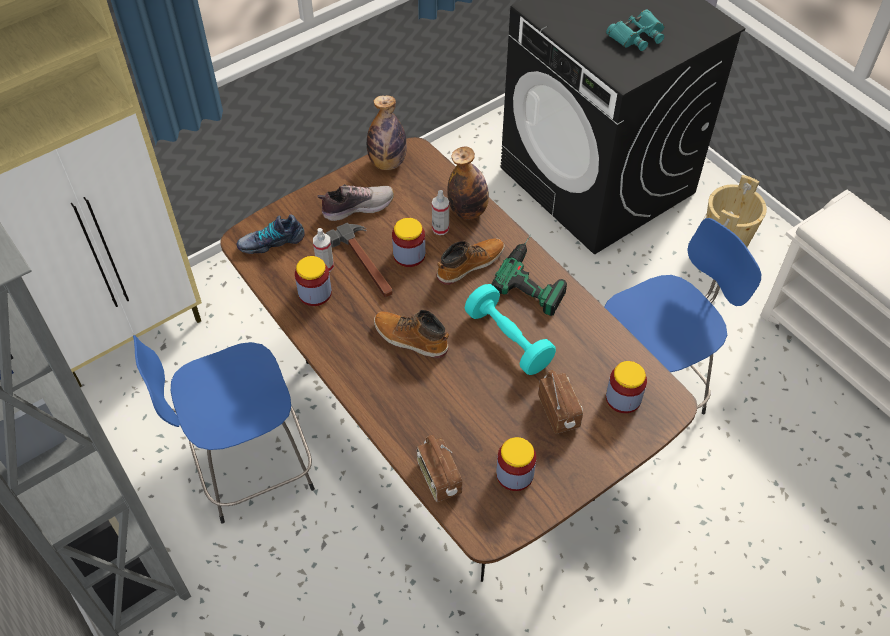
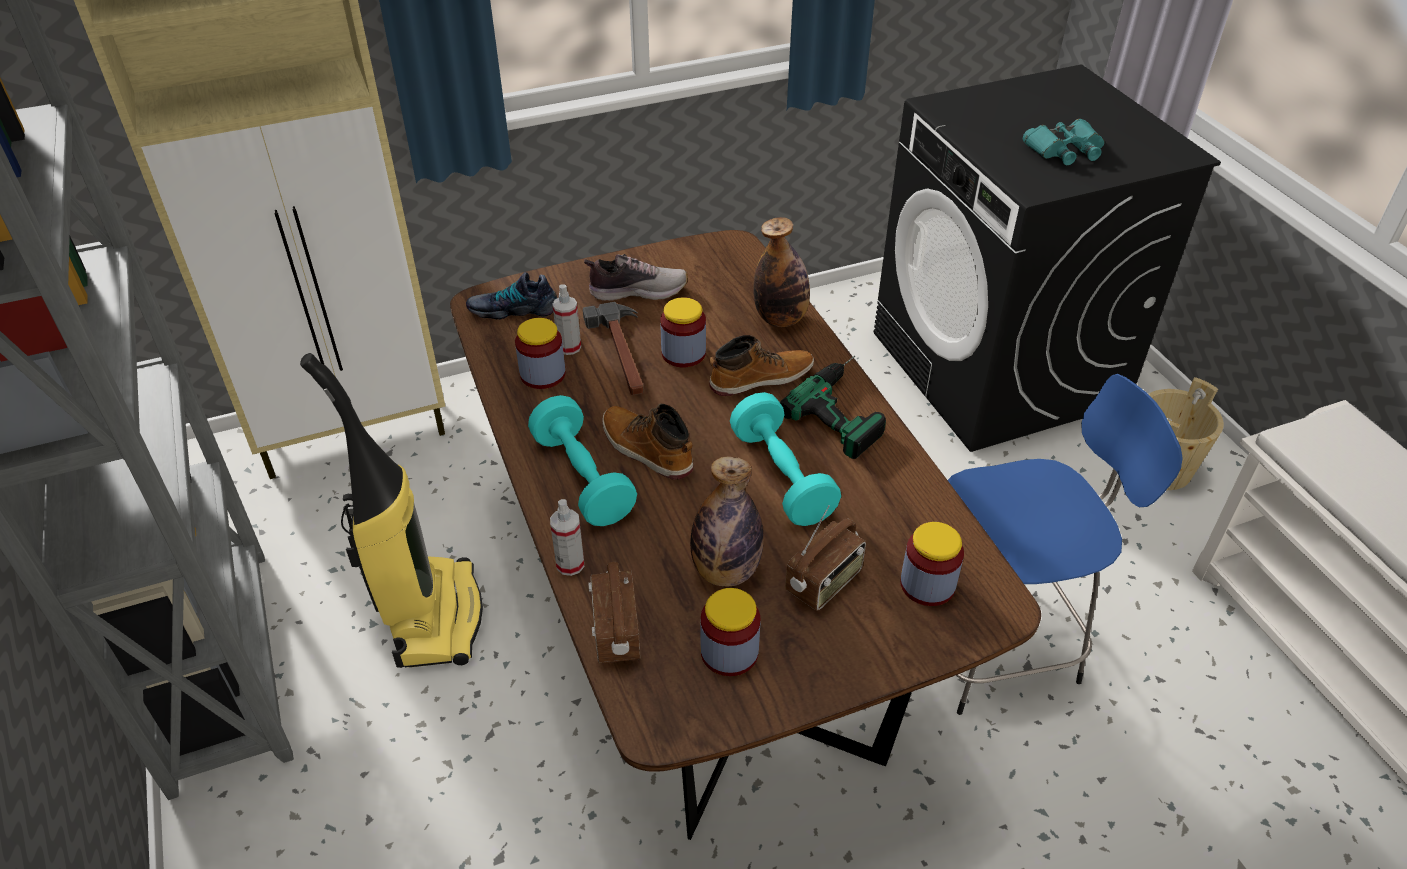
camera: 15 degrees right, 10 degrees down
blue stool [133,335,315,524] -> vacuum cleaner [300,353,483,668]
bottle [367,95,407,170] -> bottle moved to [690,456,764,586]
spray bottle [432,190,449,235] -> spray bottle moved to [550,499,584,576]
radio [538,370,583,434] -> radio turned 45 degrees clockwise [785,505,866,611]
none -> turquoise dumbbell [528,395,637,526]

